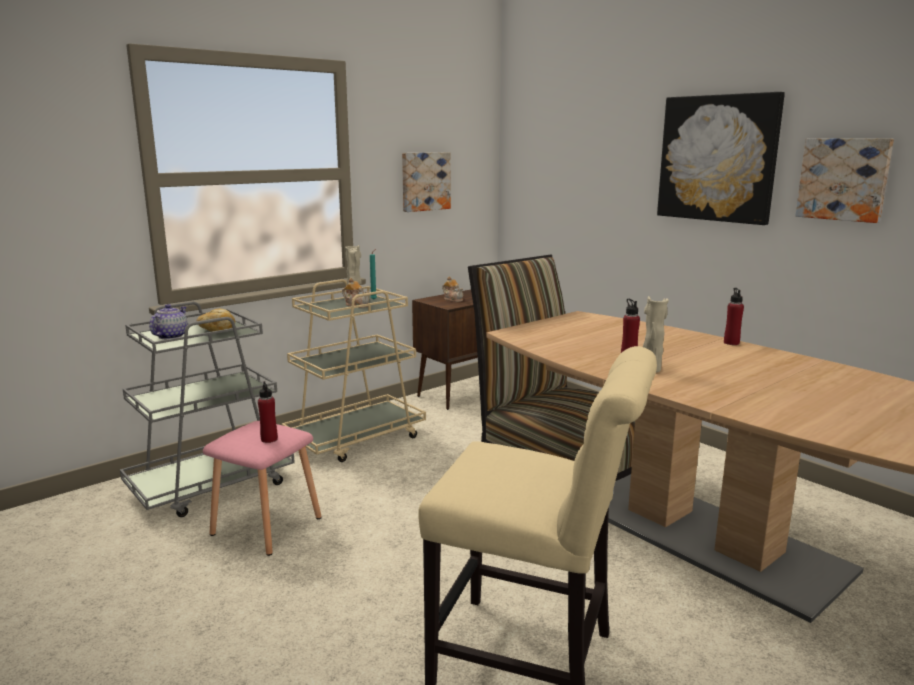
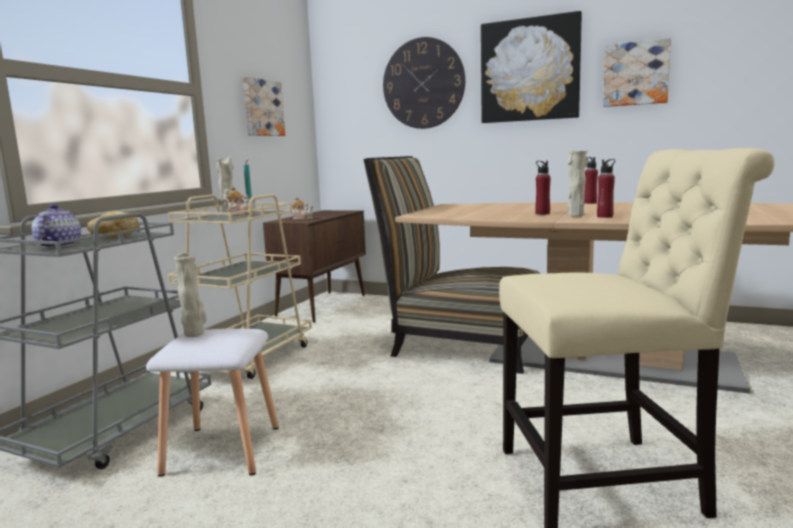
camera: 25 degrees left, 5 degrees down
pink stool [203,421,322,556] -> white stool [146,329,279,477]
red bottle [258,381,278,443] -> red bottle moved to [597,159,615,218]
none -> beige vase [174,252,207,337]
none -> wall clock [383,37,465,129]

